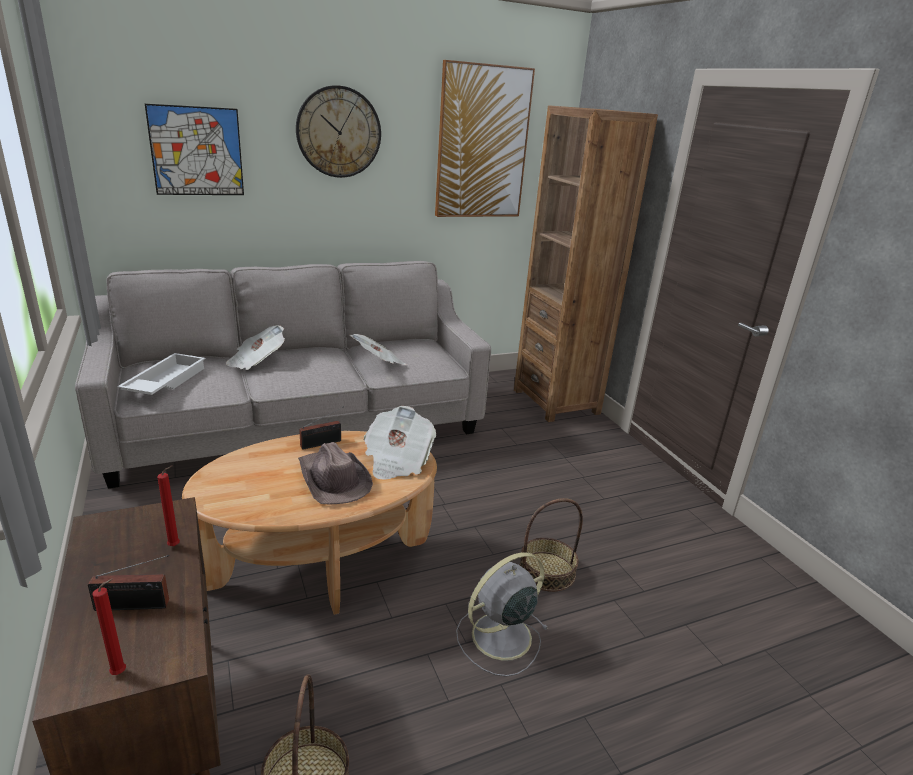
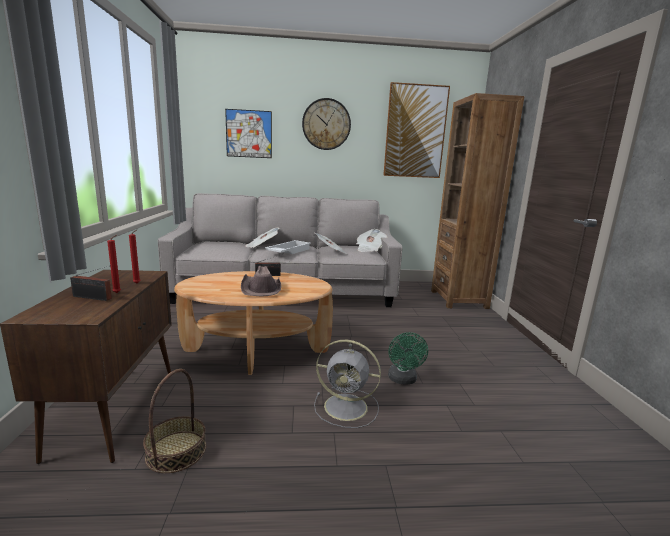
camera: 20 degrees right, 10 degrees down
red candle [92,579,126,675] -> red candle moved to [107,235,121,293]
white tray [117,353,206,395] -> white tray moved to [265,240,311,254]
newspaper [364,406,436,479] -> newspaper moved to [356,229,387,252]
grey fan [456,552,548,677] -> grey fan turned 150 degrees counterclockwise [314,340,381,428]
basket [520,498,583,592] -> green fan [388,332,428,385]

